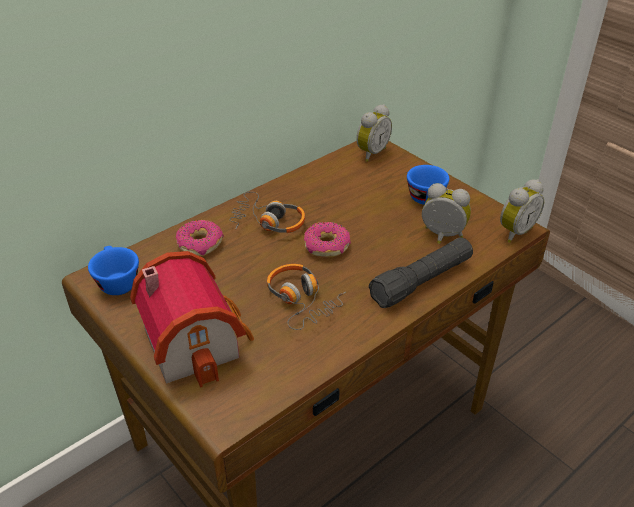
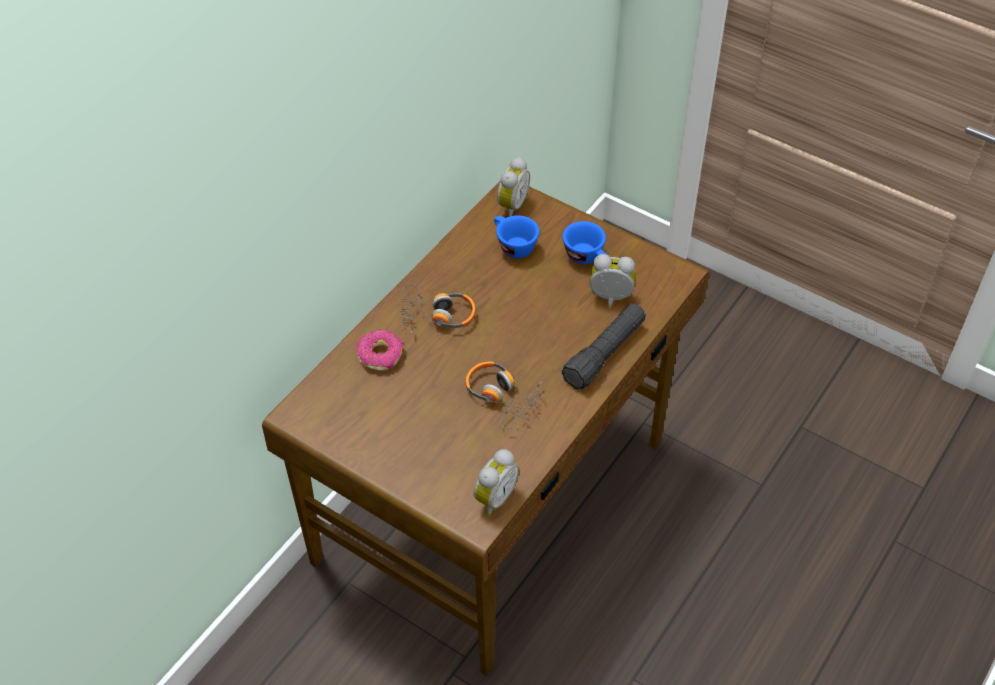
camera: 15 degrees left, 10 degrees up
blue cup [88,246,139,295] -> blue cup moved to [494,215,539,258]
toy house [130,251,254,388] -> none
donut [304,222,351,257] -> none
alarm clock [500,179,544,243] -> alarm clock moved to [474,449,519,517]

